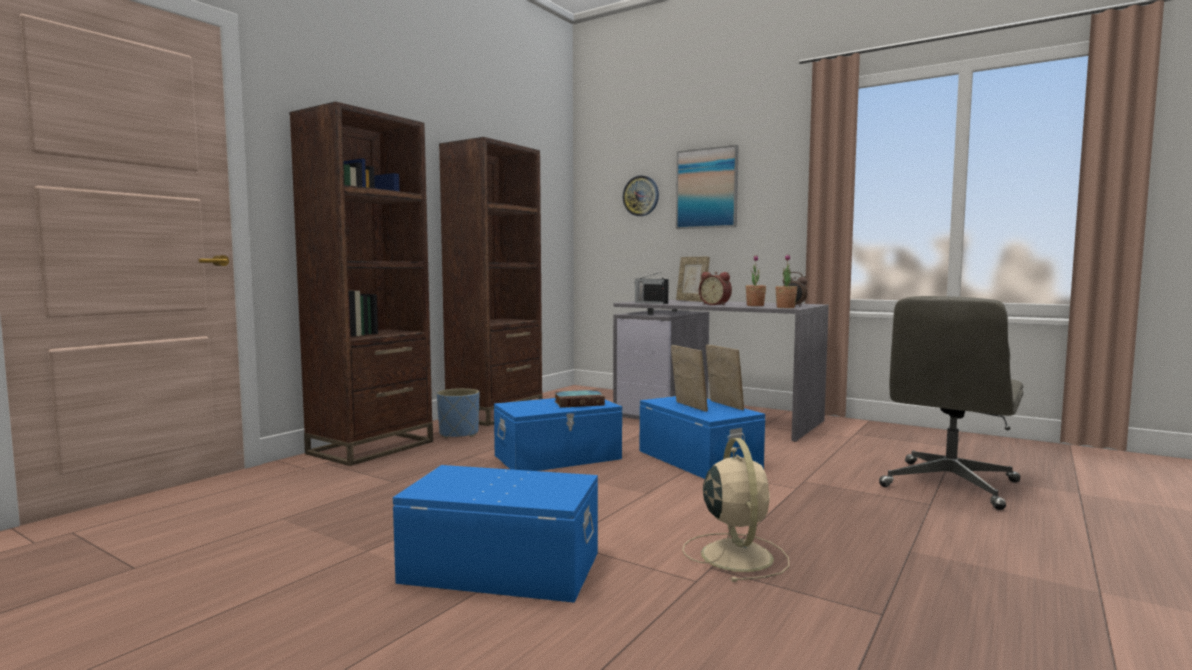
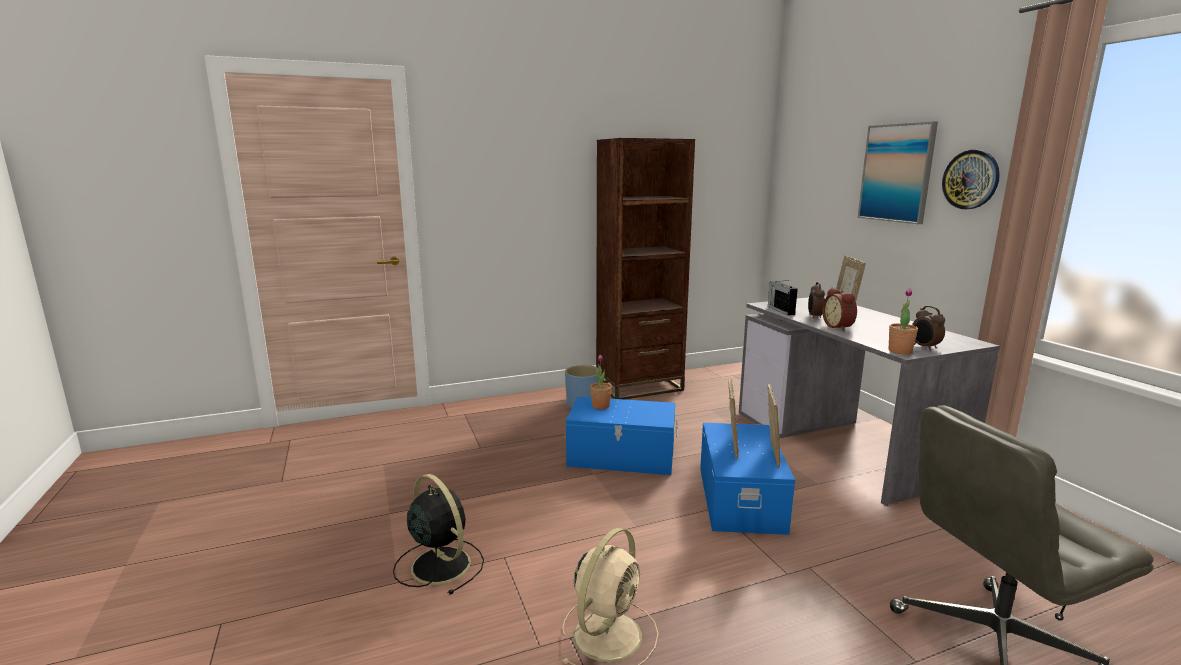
camera: 35 degrees right, 10 degrees up
brown bookcase [289,101,433,466] -> none
blue storage box [393,465,598,603] -> black fan [393,474,484,595]
book [555,390,605,408] -> none
wall clock [623,175,659,216] -> wall clock moved to [942,150,1000,209]
potted plant [746,255,766,306] -> potted plant moved to [590,355,612,409]
none -> alarm clock [808,282,825,318]

